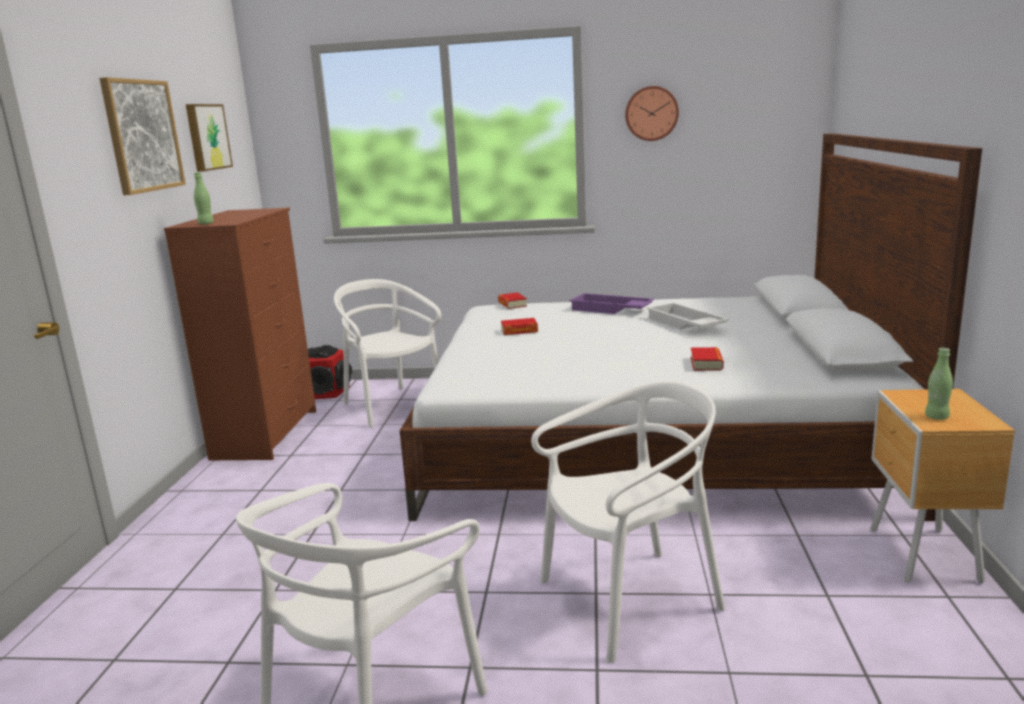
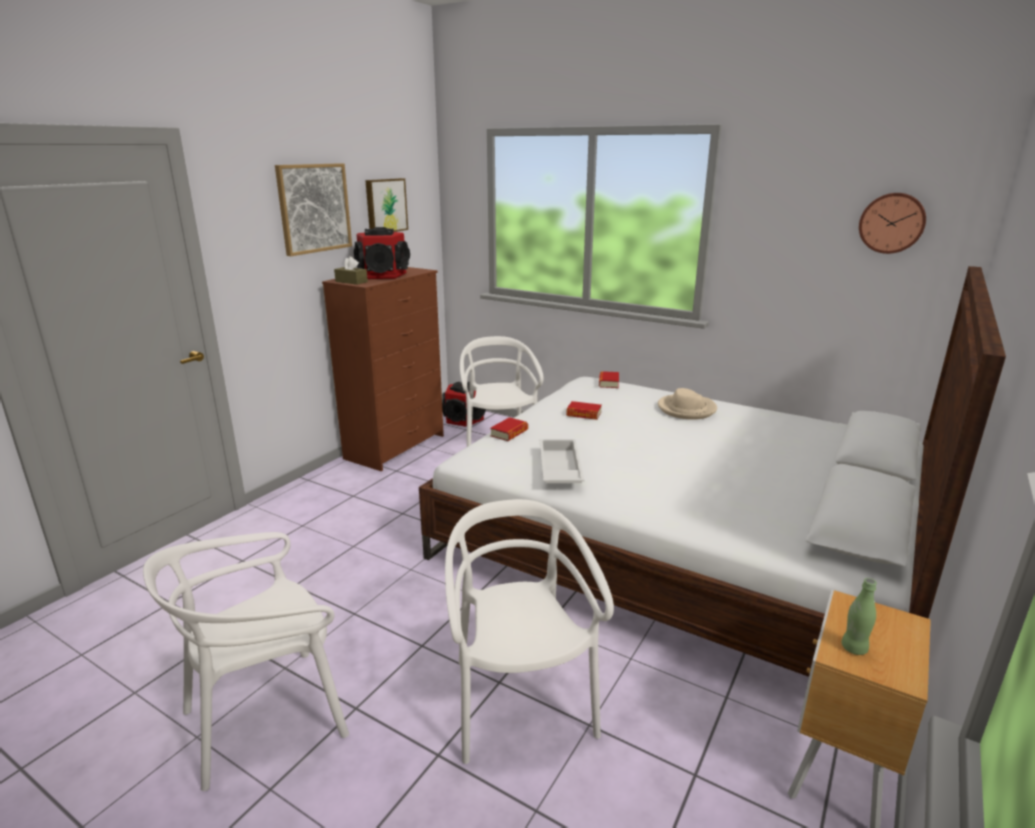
camera: 25 degrees right, 5 degrees up
green bottle [194,172,214,225] -> brown tissue box [334,256,368,285]
white chair [531,381,725,663] -> white chair turned 105 degrees counterclockwise [445,499,614,764]
purple tray [569,293,654,314] -> beige hat [658,388,717,420]
wall clock [625,86,679,141] -> wall clock moved to [859,193,926,254]
white tray [646,302,729,329] -> white tray moved to [540,439,584,483]
book [691,347,724,371] -> book moved to [490,417,528,441]
none -> speaker [354,227,410,279]

